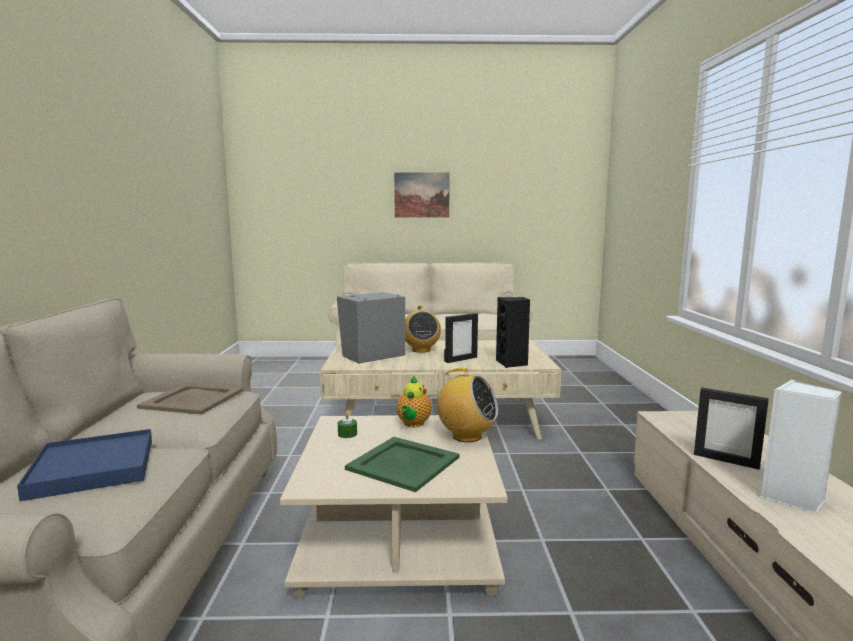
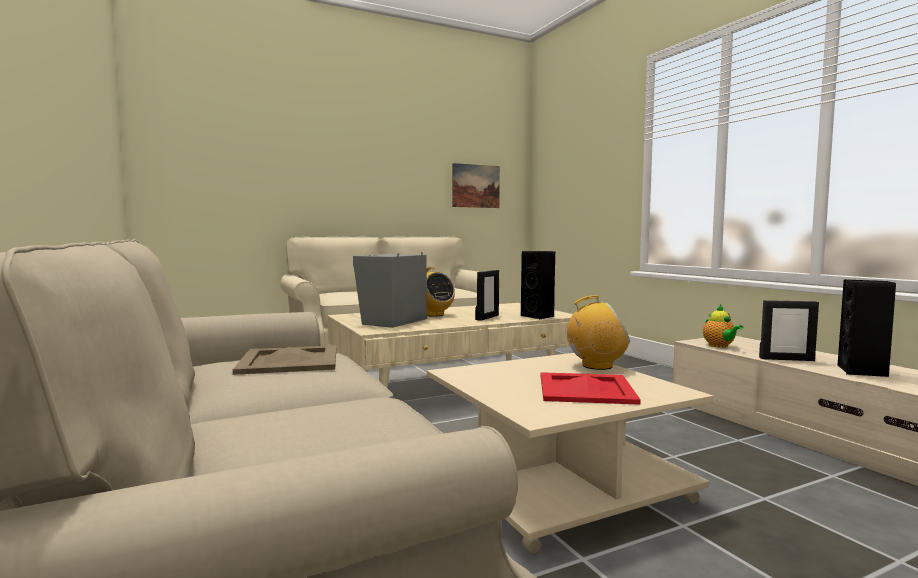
camera: 25 degrees left, 5 degrees down
blue tray [17,429,152,501] -> none
green candle [338,412,357,438] -> none
green tray [345,437,460,492] -> red tray [541,372,641,405]
picture [394,172,450,218] -> picture moved to [452,163,500,208]
teapot [397,375,432,427] -> teapot moved to [703,305,743,348]
white speaker [761,379,842,513] -> black speaker [837,279,896,377]

